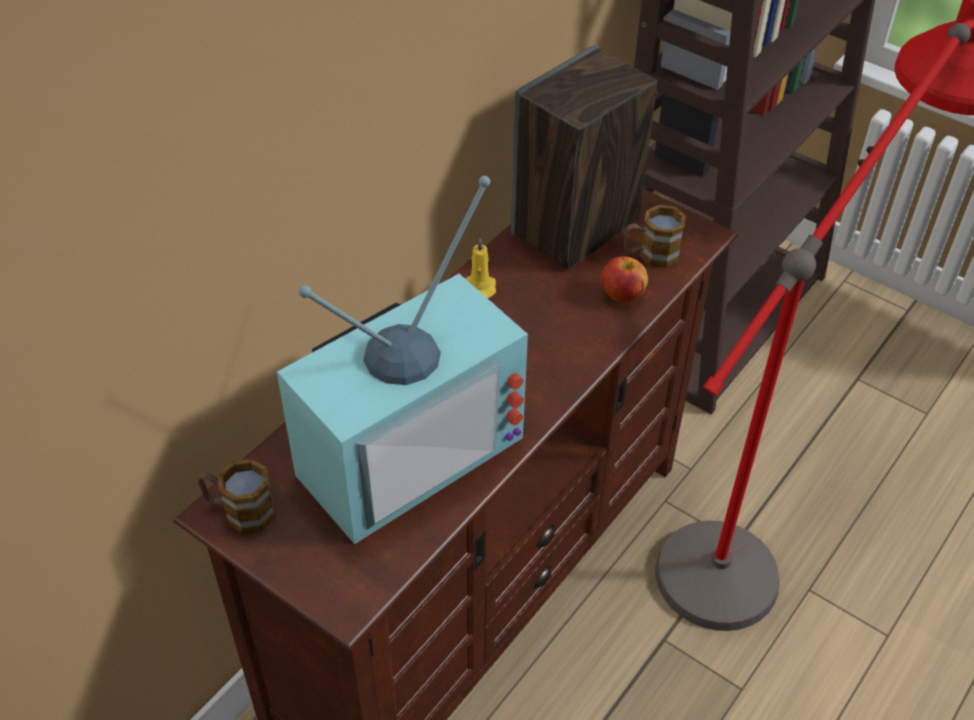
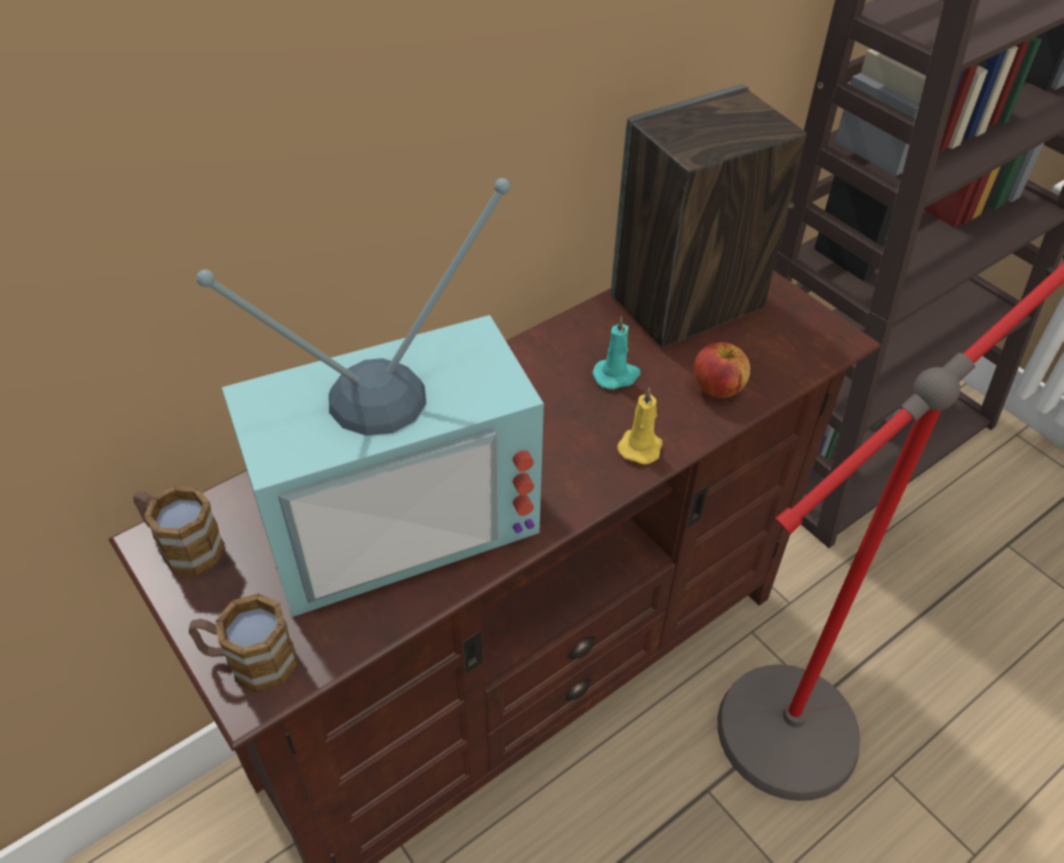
camera: 15 degrees right, 0 degrees up
yellow candle [466,238,496,298] -> yellow candle moved to [617,387,663,464]
mug [624,205,686,268] -> mug moved to [189,593,297,692]
none -> turquoise candle [592,315,641,390]

